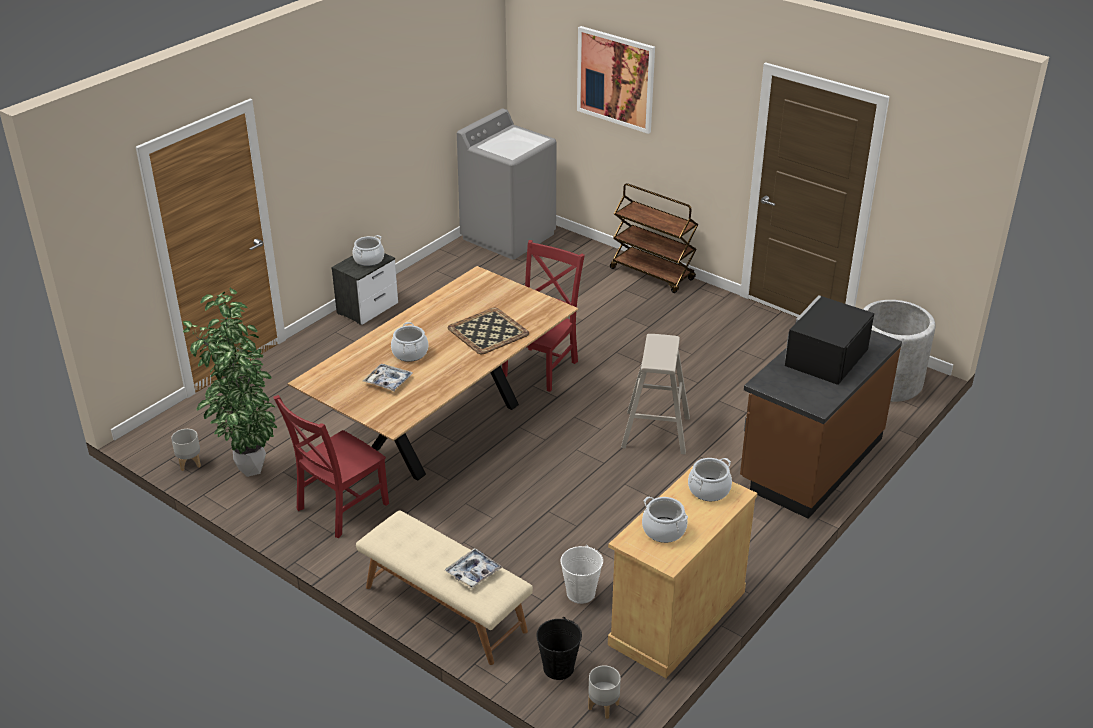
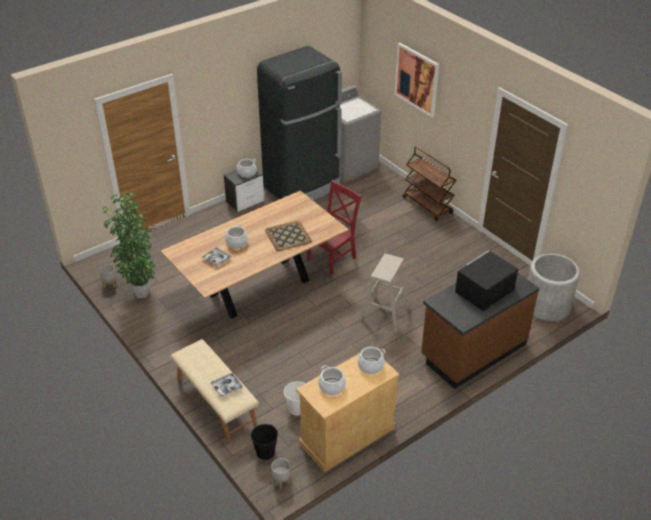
camera: 15 degrees right, 5 degrees up
red chair [273,395,389,538] -> none
none -> black fridge [257,46,342,201]

